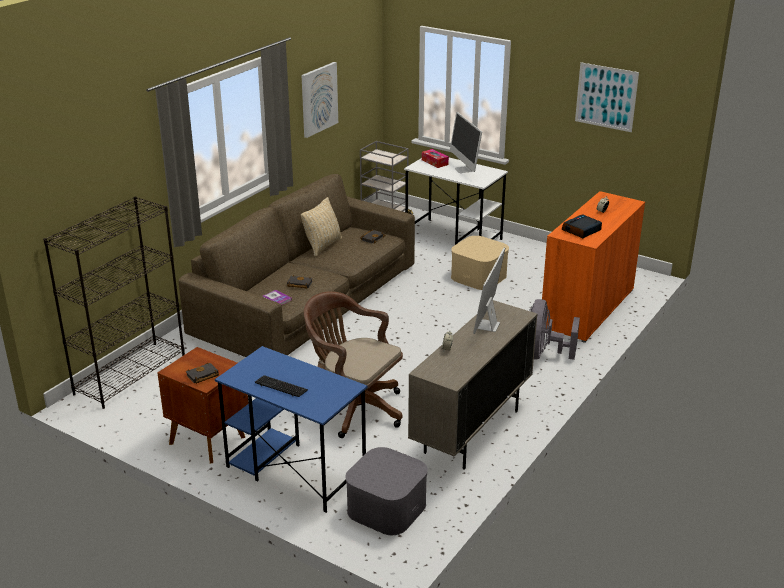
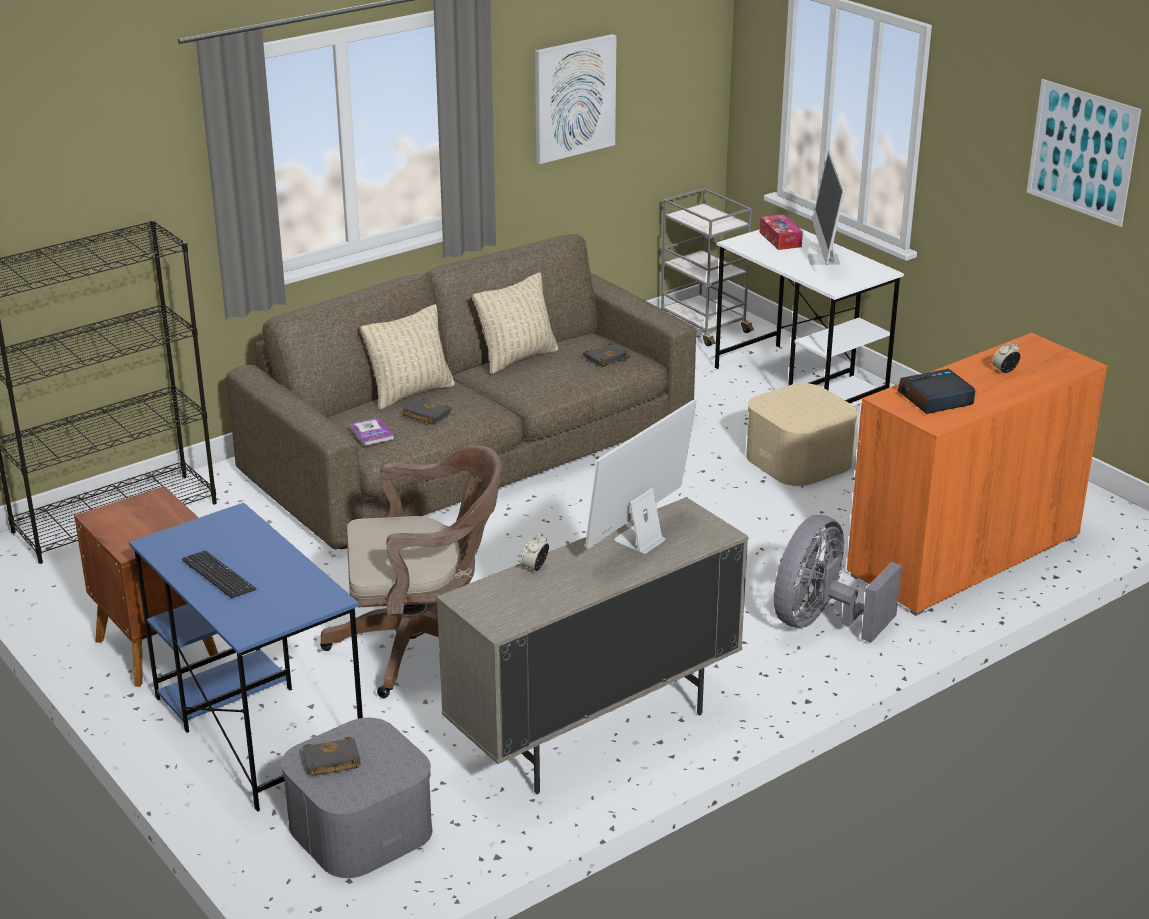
camera: 20 degrees right, 0 degrees up
black book [186,363,219,384] -> black book moved to [303,737,361,776]
brown office chair [304,291,403,438] -> brown office chair turned 120 degrees clockwise [320,445,502,698]
none -> beige pillow [360,304,455,409]

